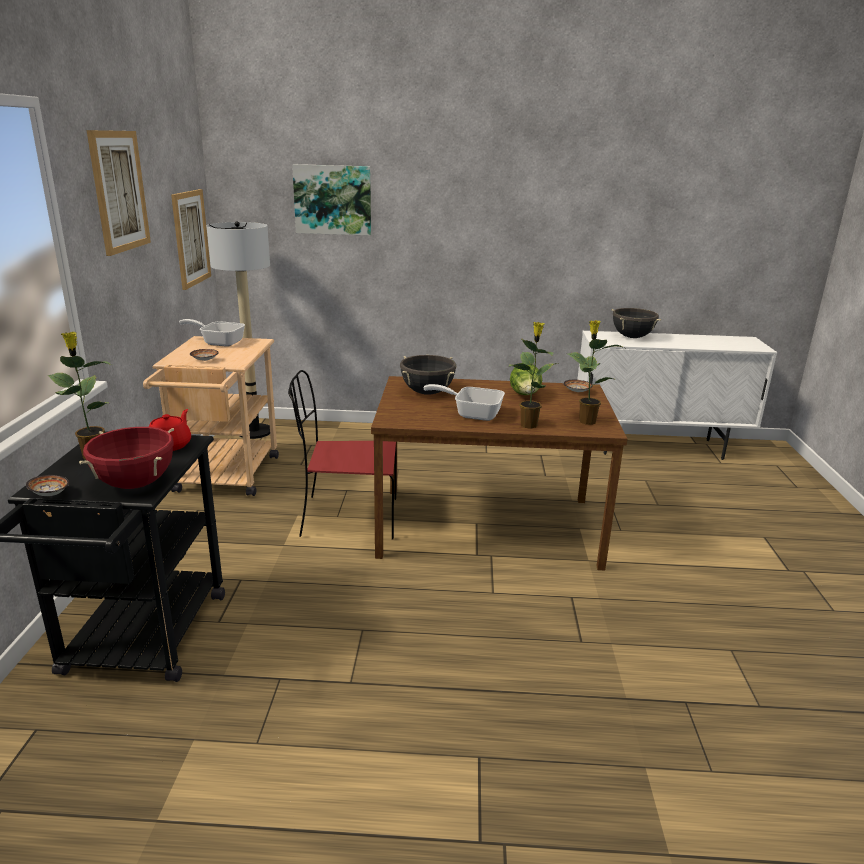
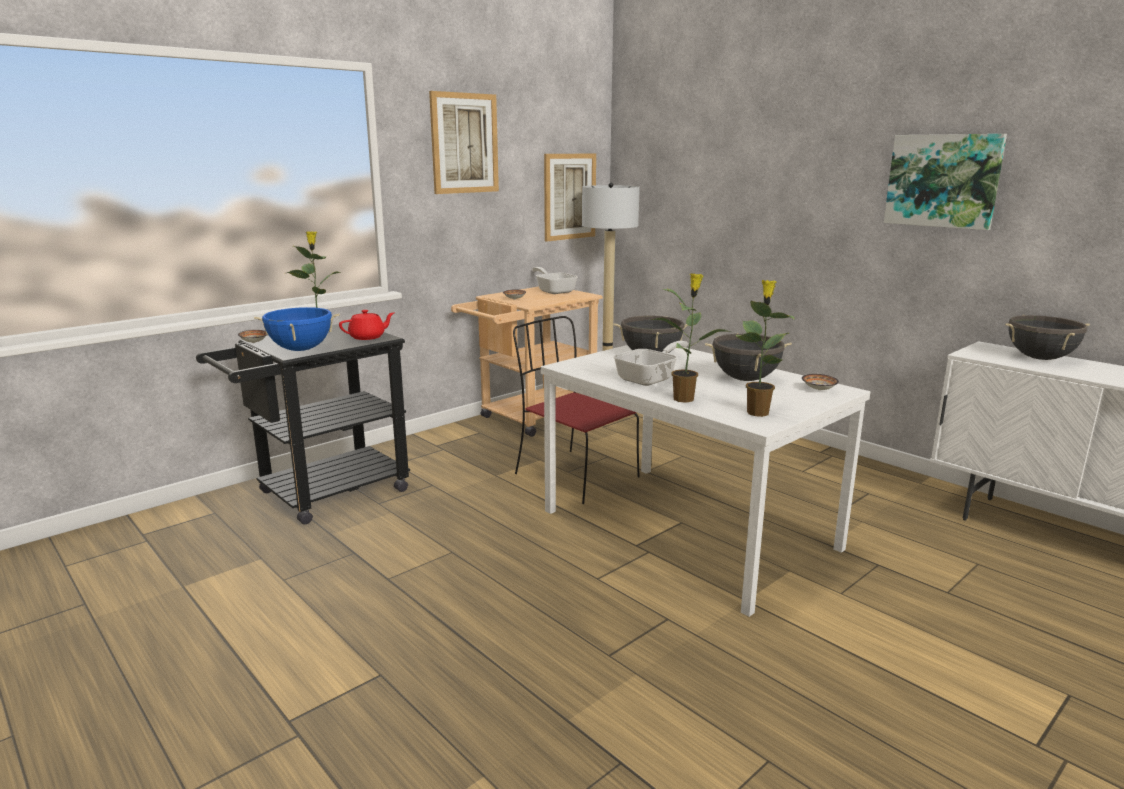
camera: 45 degrees right, 5 degrees down
red cooking pot [79,427,174,489] -> blue cooking pot [254,307,340,351]
picture [292,164,371,236] -> picture moved to [884,134,1007,230]
brown dining table [371,376,627,570] -> white dining table [541,345,870,617]
frying pan [424,384,505,421] -> frying pan turned 75 degrees clockwise [614,341,688,386]
lettuce [510,363,542,395] -> black cooking pot [705,333,792,381]

